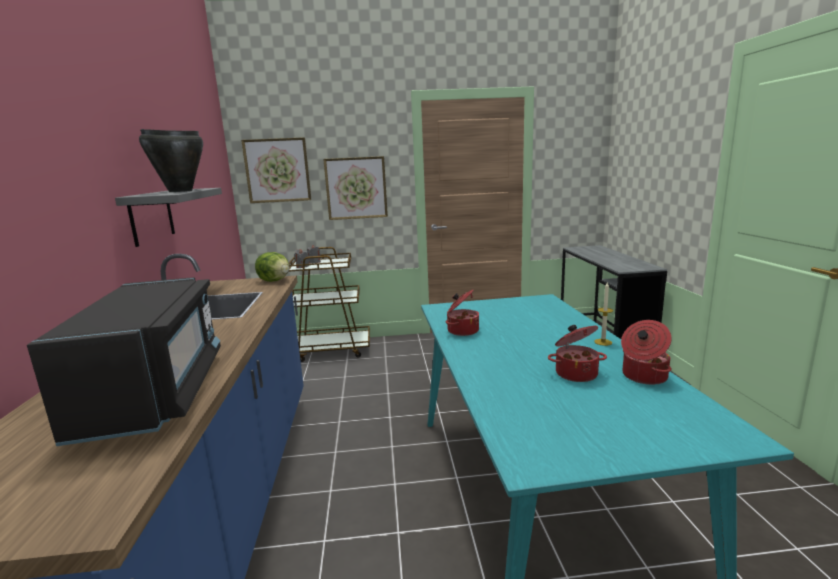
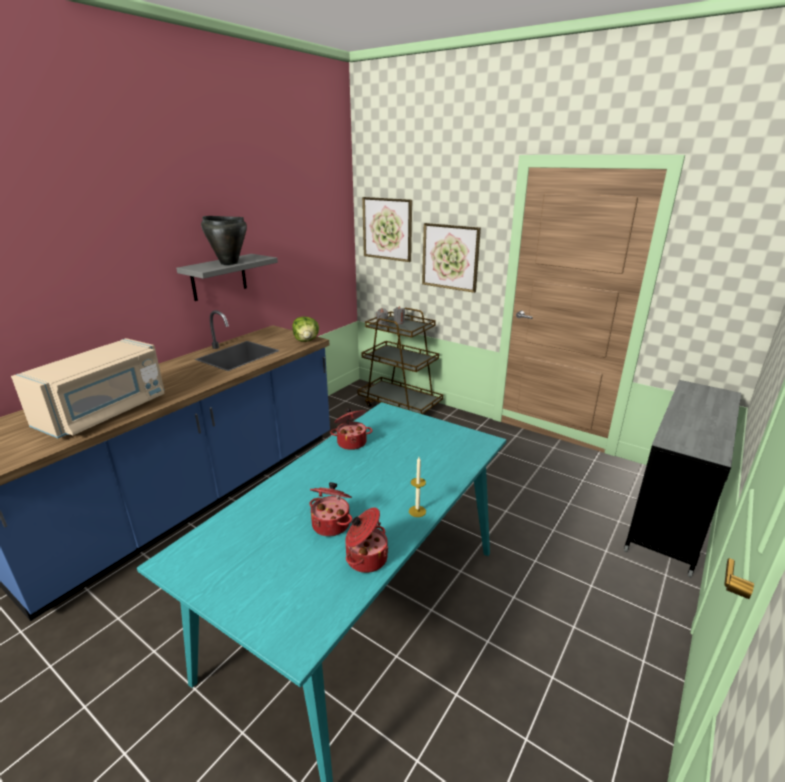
camera: 40 degrees right, 10 degrees up
black microwave [27,277,221,446] -> beige microwave [11,338,165,438]

